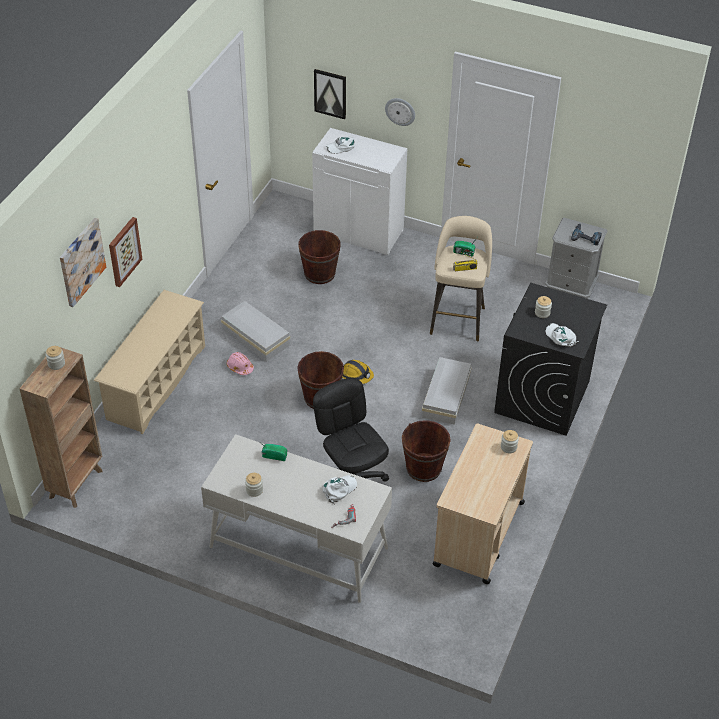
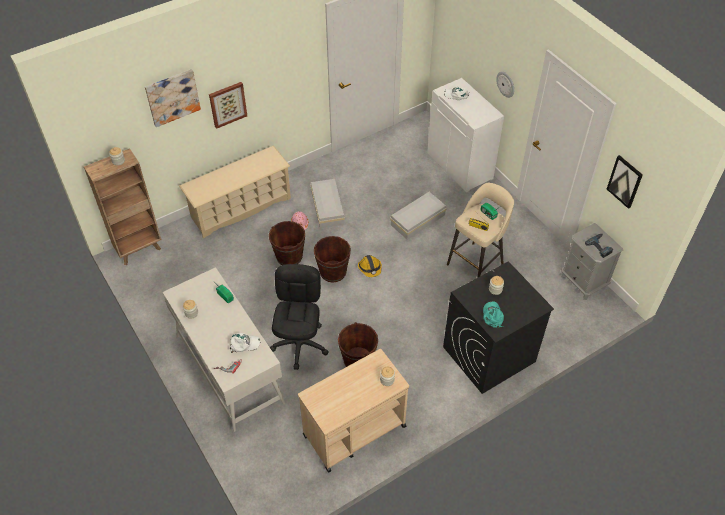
camera: 35 degrees right, 5 degrees up
brown bucket [298,230,341,284] -> brown bucket moved to [269,221,305,265]
picture [314,69,346,119] -> picture moved to [607,155,643,209]
white storage box [422,357,472,425] -> white storage box moved to [390,192,446,240]
white cap [545,323,579,347] -> turquoise cap [483,301,504,328]

